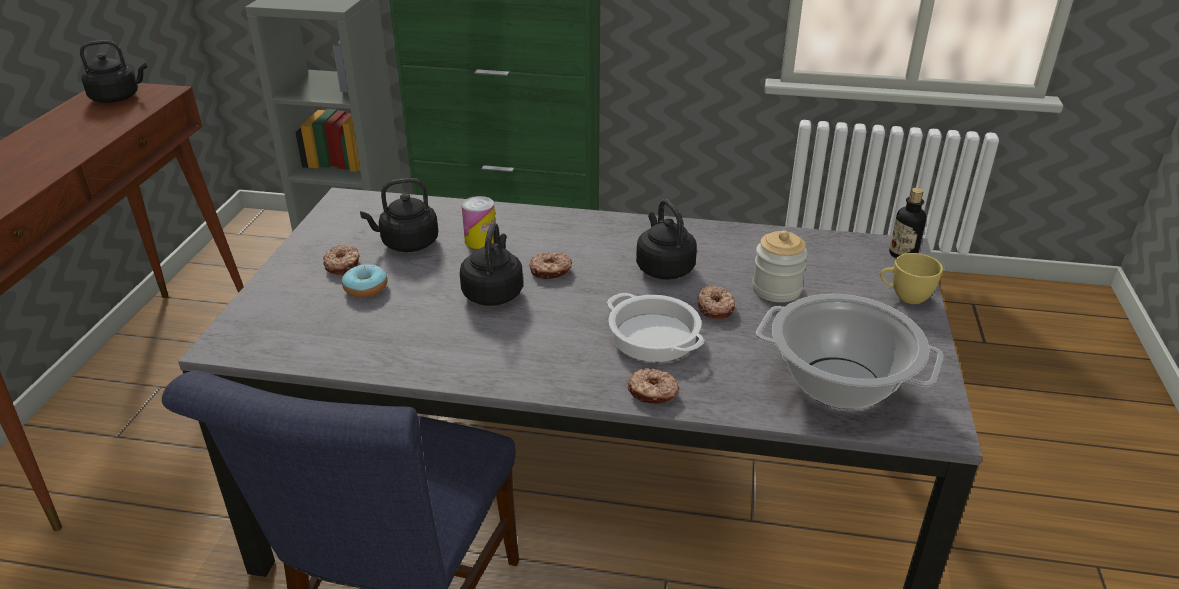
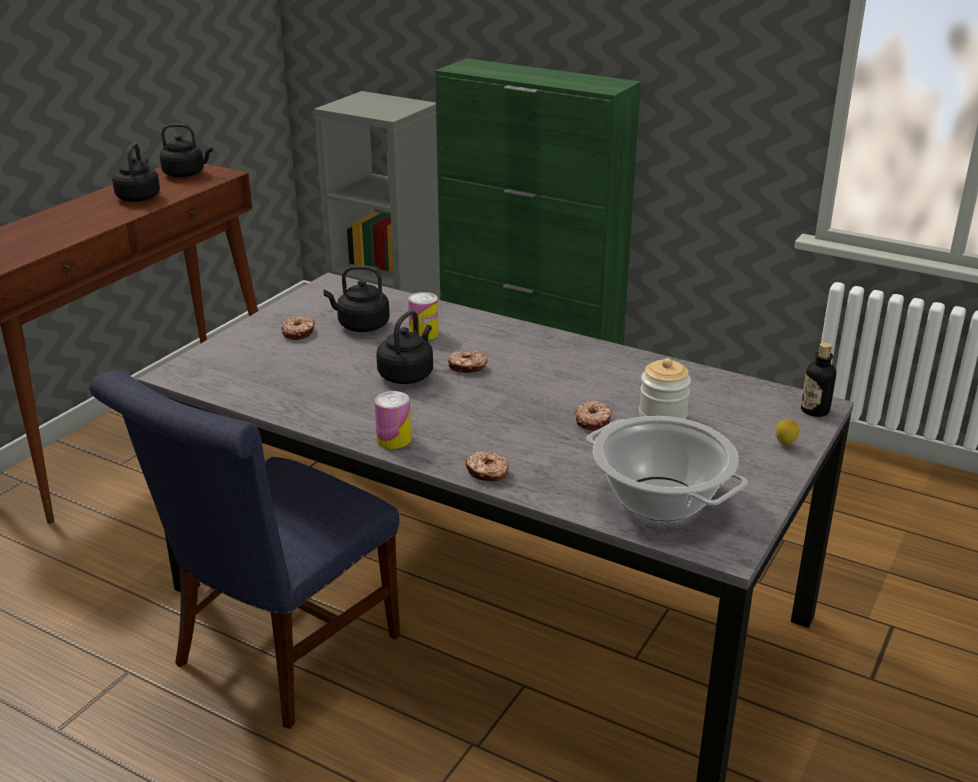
camera: 20 degrees right, 5 degrees down
donut [342,264,388,298] -> none
cooking pot [607,293,705,362] -> none
black kettle [636,199,697,280] -> black kettle moved to [112,143,160,202]
yellow cup [880,253,943,304] -> lemon [775,419,799,446]
none -> can [375,391,411,449]

